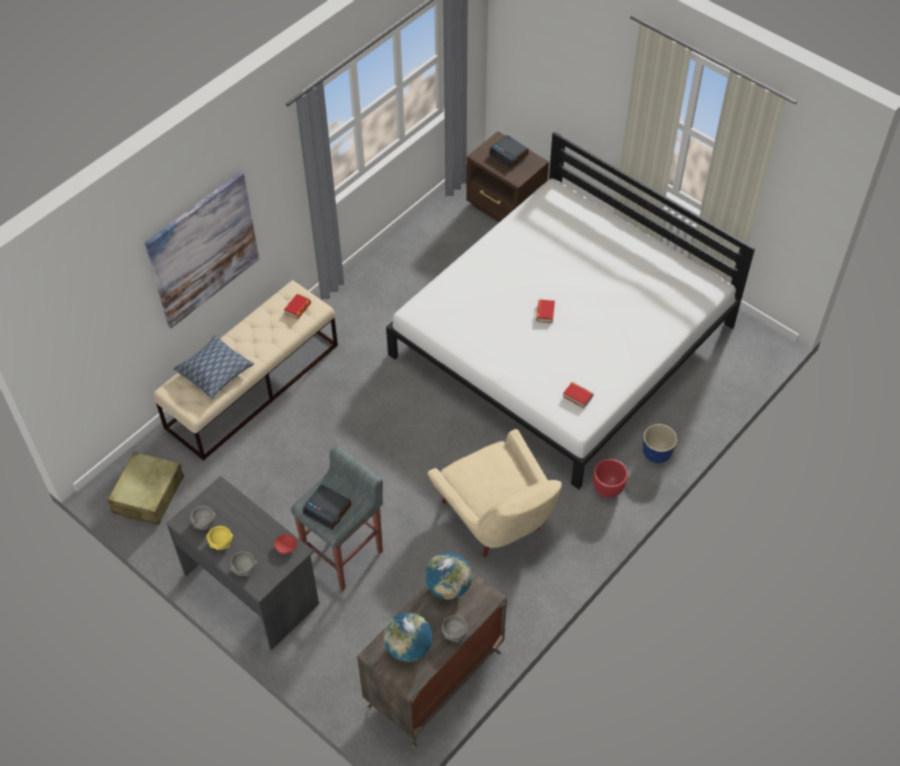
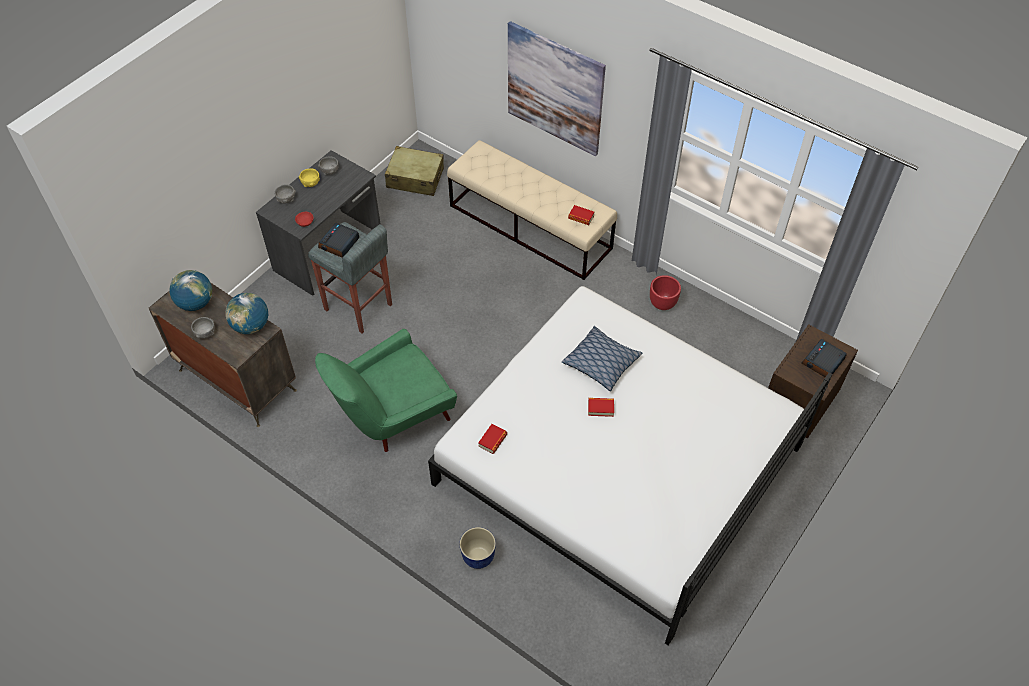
camera: 85 degrees right, 0 degrees up
pillow [173,334,254,399] -> pillow moved to [562,326,642,391]
beige armchair [427,429,562,557] -> green armchair [315,329,457,452]
red planter [593,459,628,498] -> red planter moved to [650,275,681,310]

